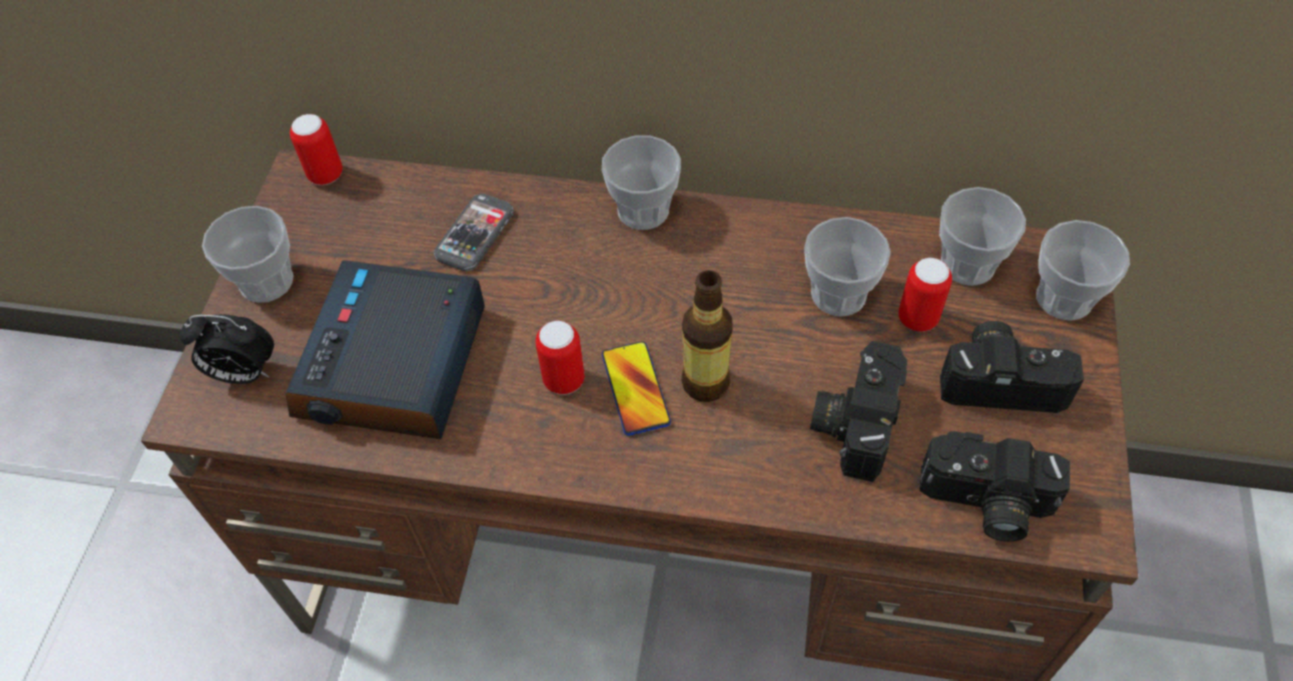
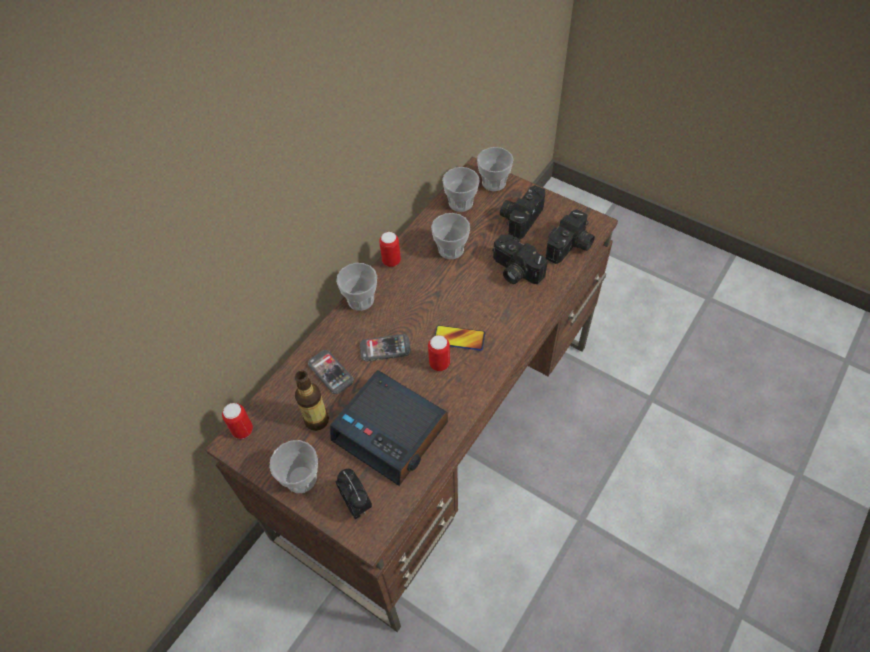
camera: 65 degrees left, 0 degrees up
alarm clock [179,314,274,384] -> alarm clock turned 60 degrees counterclockwise [335,469,372,519]
bottle [682,270,733,402] -> bottle moved to [295,371,329,431]
can [898,258,952,332] -> can moved to [379,232,401,267]
none -> phone [360,334,411,362]

